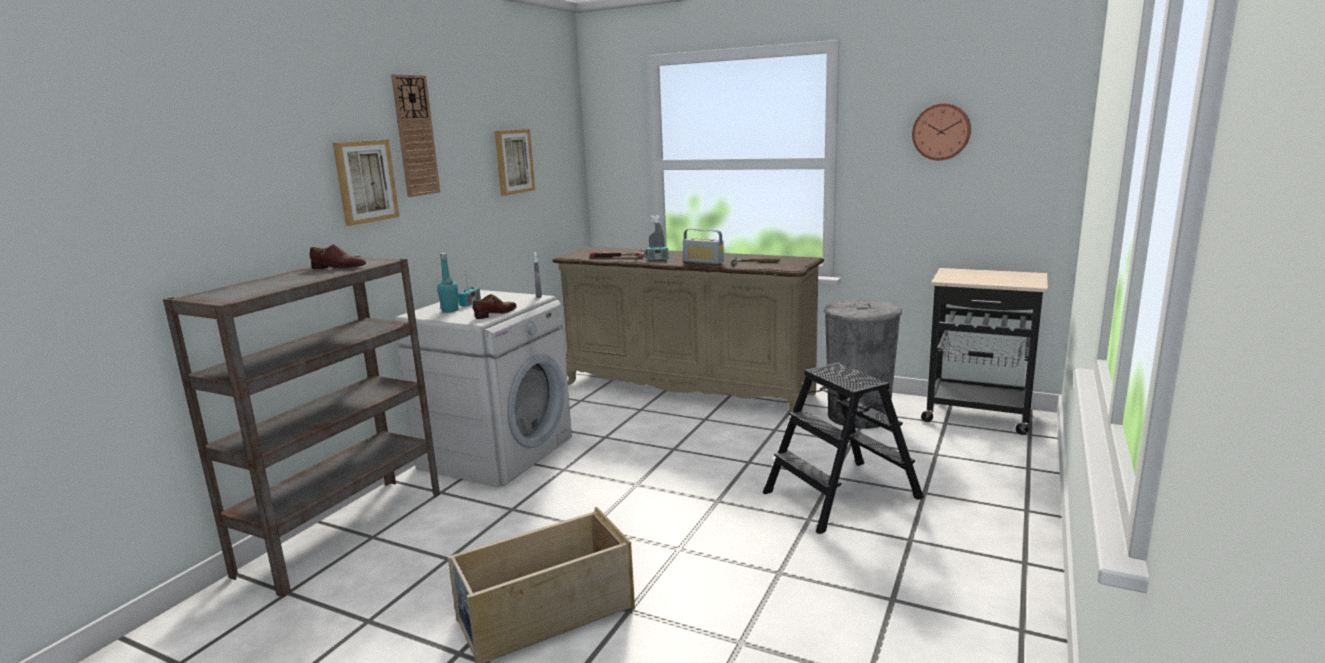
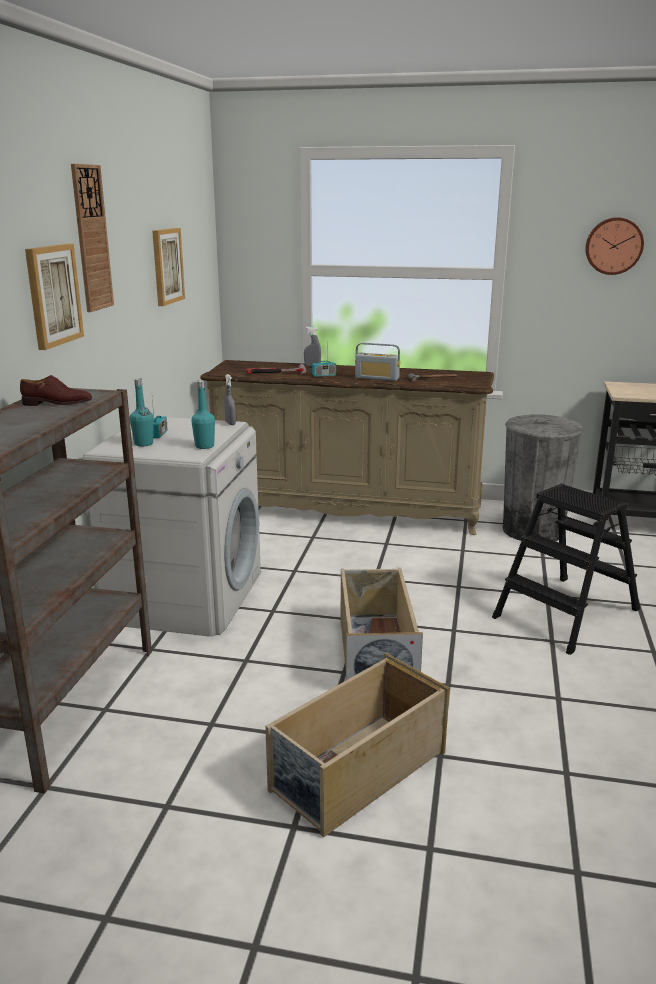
camera: 15 degrees left, 5 degrees up
brown shoe [473,294,517,319] -> turquoise bottle [191,380,215,449]
none -> beige storage box [341,568,423,680]

